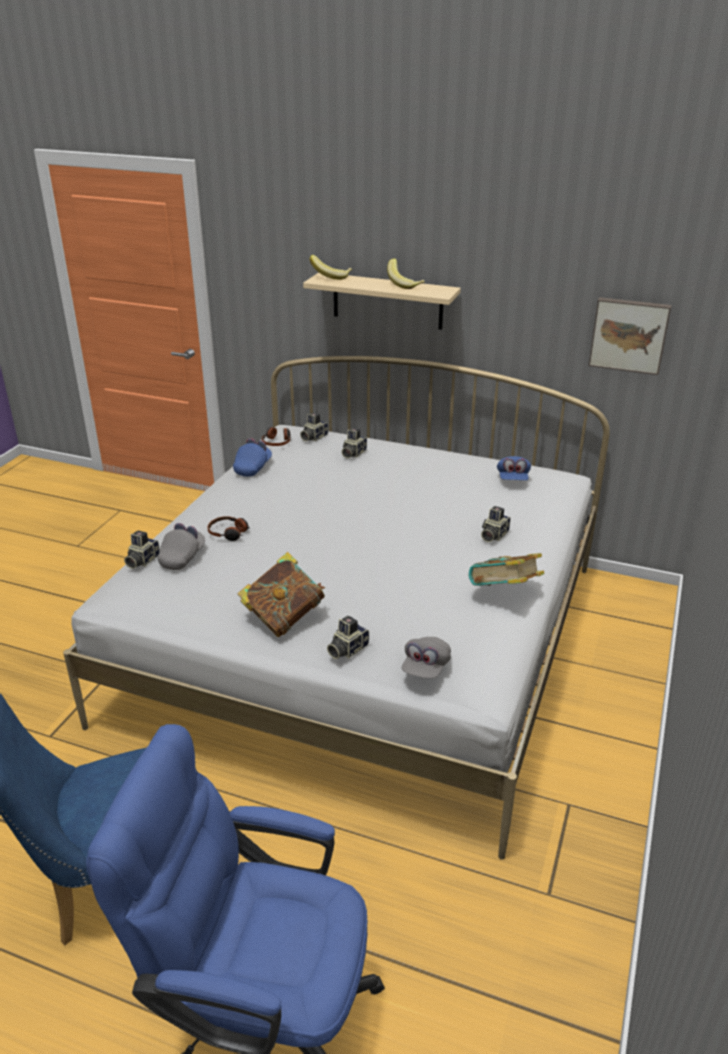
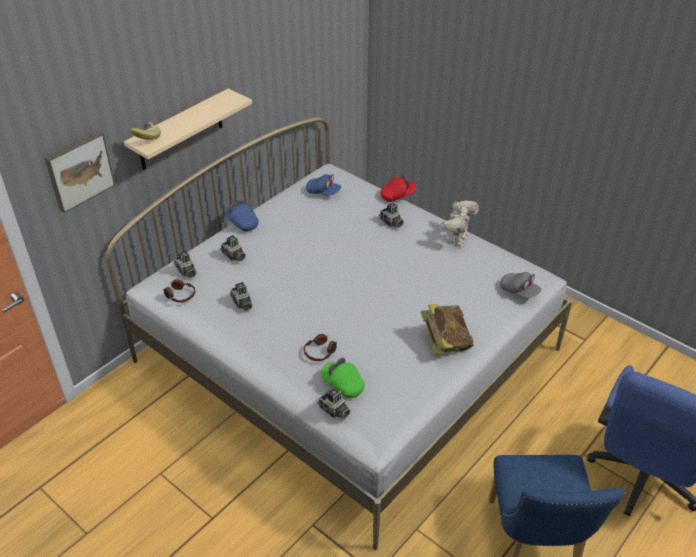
camera: 70 degrees left, 10 degrees up
grey cap [157,523,205,570] -> green cap [321,357,364,398]
blue cap [233,438,272,477] -> blue cap moved to [225,200,259,232]
camera [327,615,369,659] -> camera moved to [230,282,253,311]
banana [387,258,425,289] -> none
book [469,553,544,586] -> toy robot [440,201,479,246]
picture [588,297,672,375] -> picture moved to [44,131,116,213]
none -> red cap [381,174,416,202]

